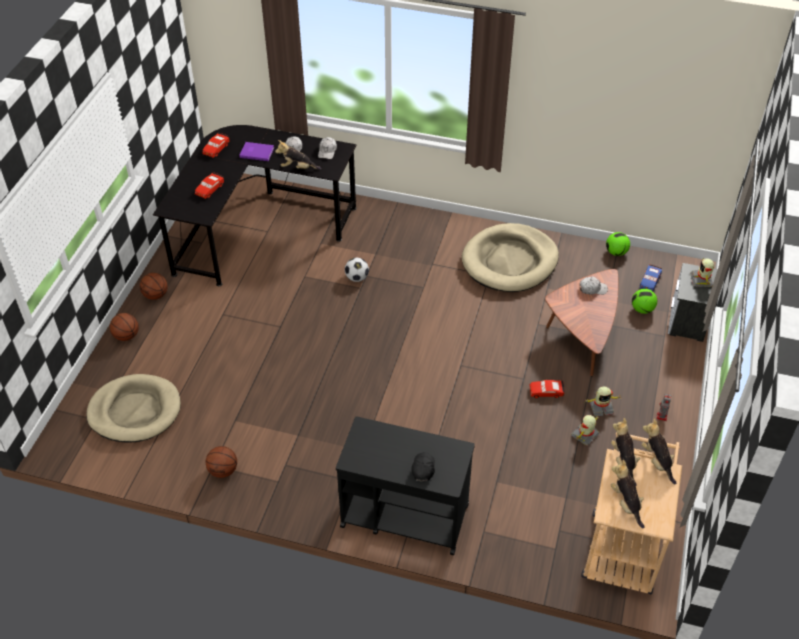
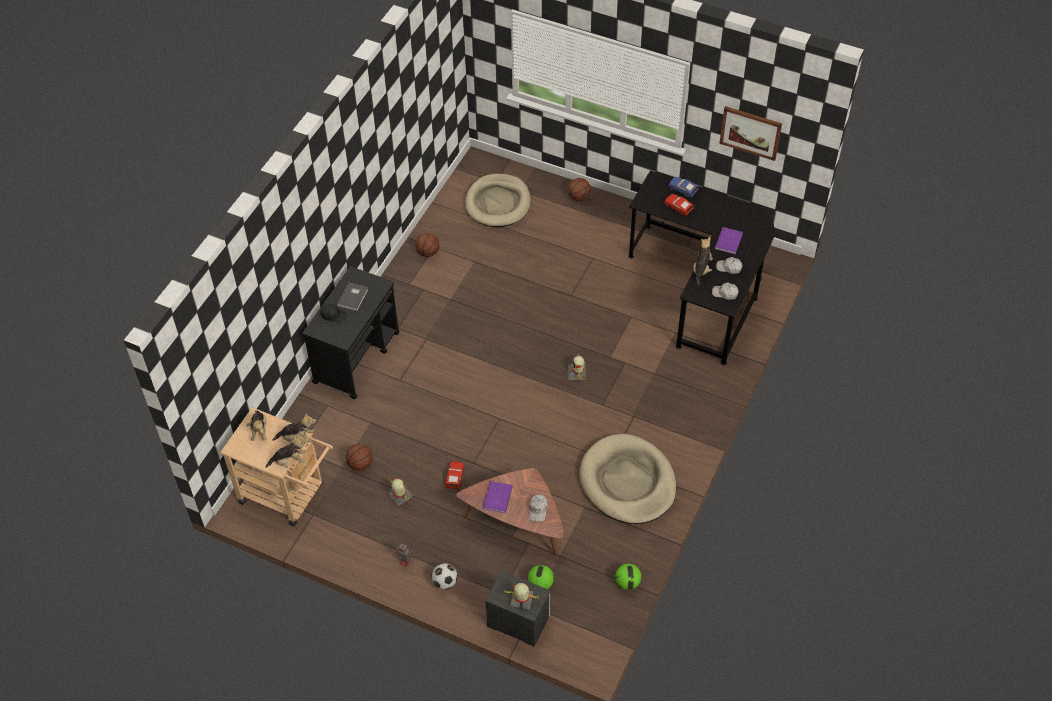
camera: 100 degrees right, 5 degrees up
basketball [140,273,168,300] -> basketball moved to [346,444,373,471]
red toy car [202,133,229,158] -> none
football [345,258,369,282] -> football moved to [431,563,458,589]
toy robot [584,386,622,417] -> toy robot moved to [568,354,586,380]
plush toy [611,460,645,528] -> plush toy turned 90 degrees clockwise [247,410,267,441]
blue toy car [640,264,662,291] -> blue toy car moved to [668,177,699,197]
none -> grey book [337,282,368,311]
none -> purple book [483,481,513,513]
none -> picture [719,106,782,161]

